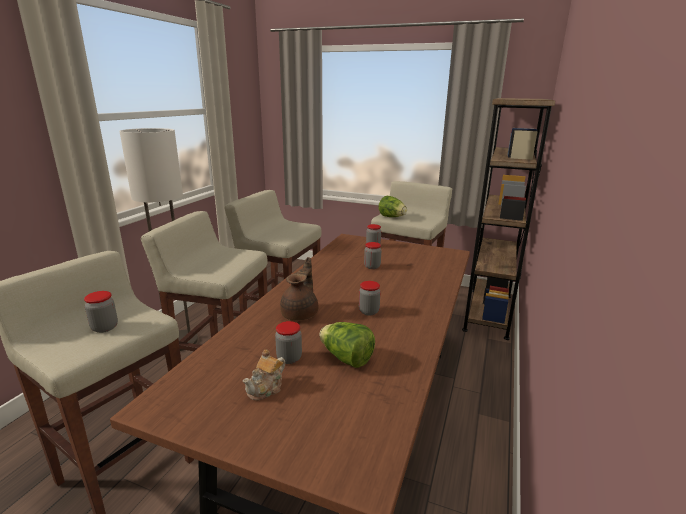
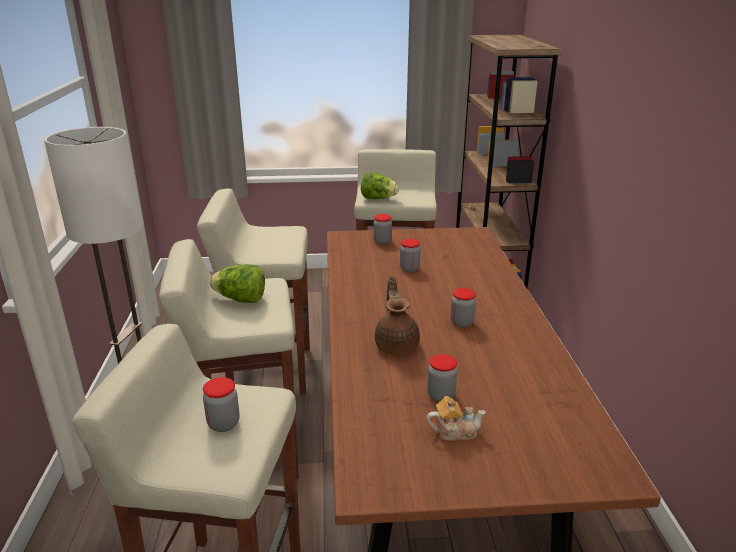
camera: 25 degrees left, 5 degrees up
teapot [243,349,285,401] -> teapot turned 105 degrees counterclockwise [427,396,486,441]
lettuce [319,322,375,368] -> lettuce moved to [210,264,265,303]

